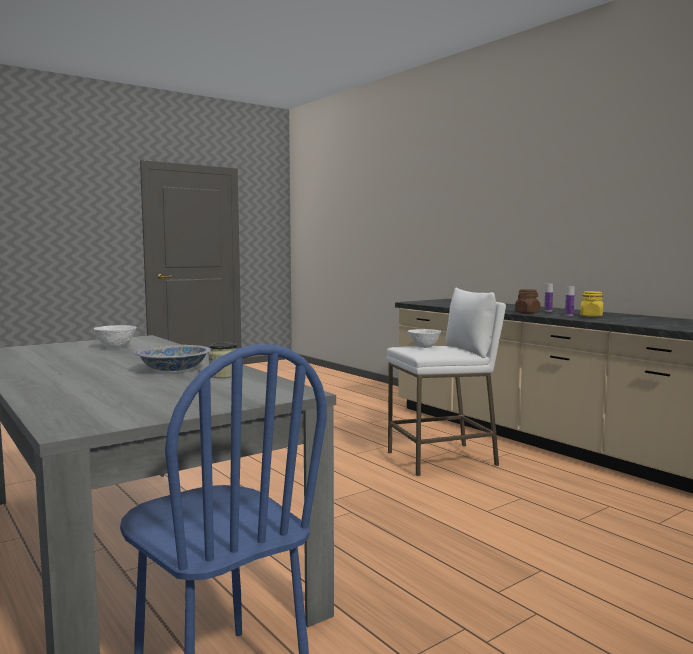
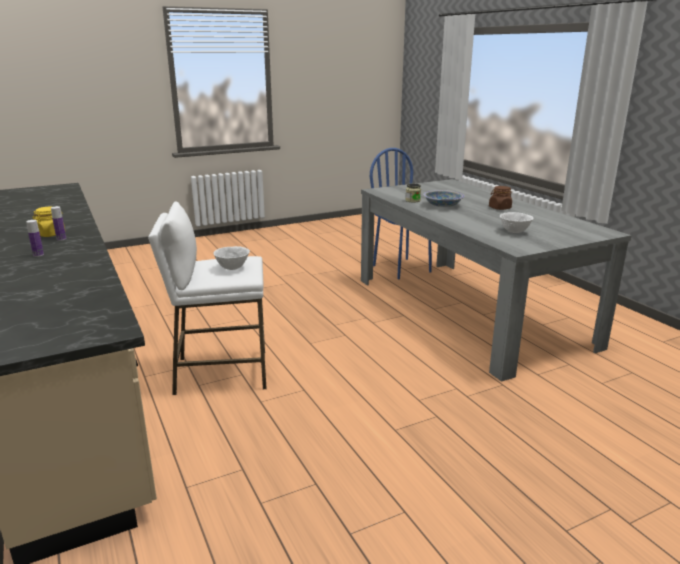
camera: 170 degrees left, 15 degrees up
brown jar [515,289,540,314] -> brown jar moved to [489,186,512,210]

